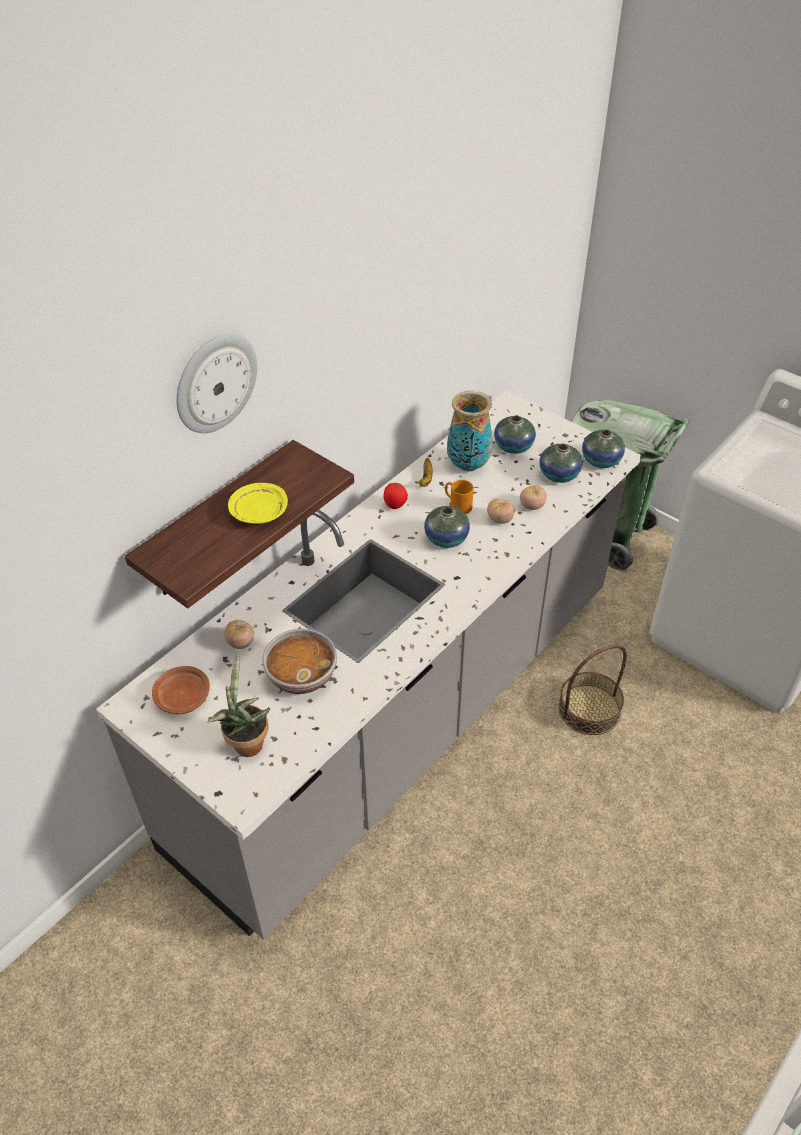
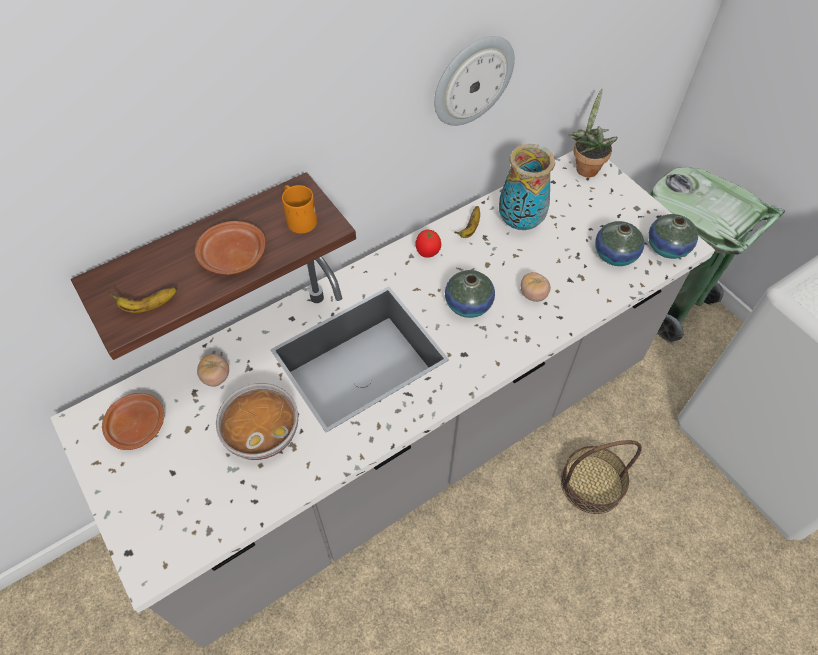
camera: 15 degrees right, 10 degrees up
wall clock [176,334,257,433] -> wall clock moved to [434,36,515,126]
potted plant [207,652,270,757] -> potted plant moved to [569,88,618,177]
yellow plate [228,483,288,524] -> brown plate [195,221,265,275]
orange mug [445,480,474,514] -> orange mug moved to [282,185,317,234]
vase [494,415,536,454] -> none
tomato [520,485,547,510] -> none
none -> banana [107,287,177,313]

